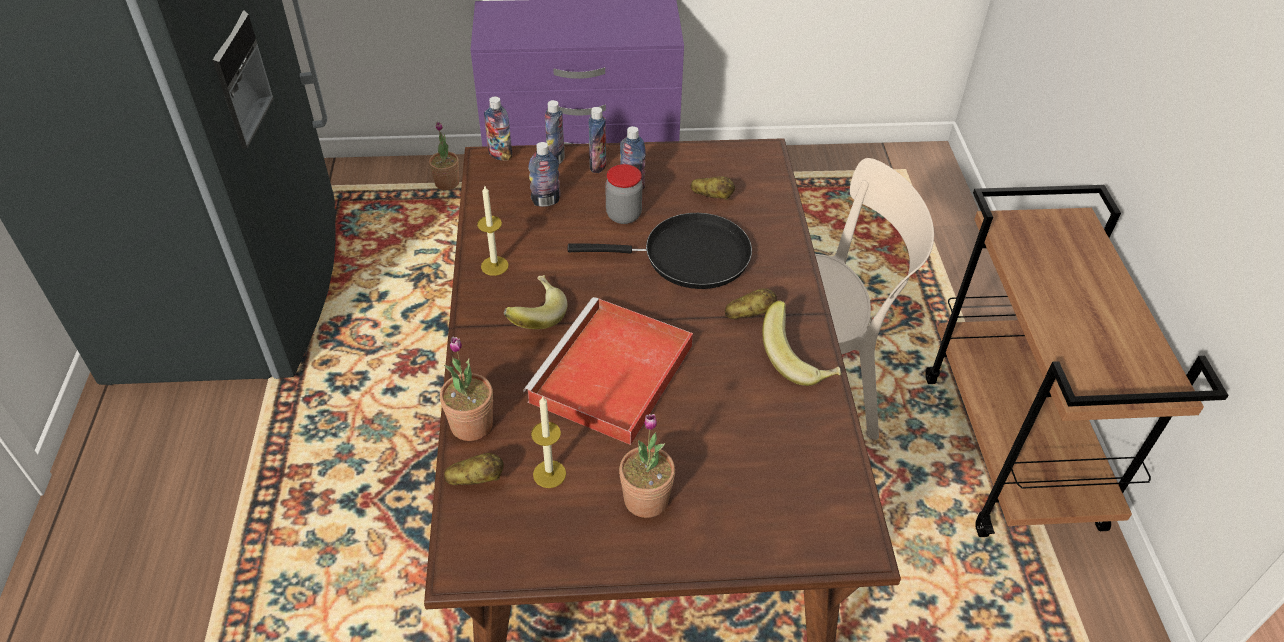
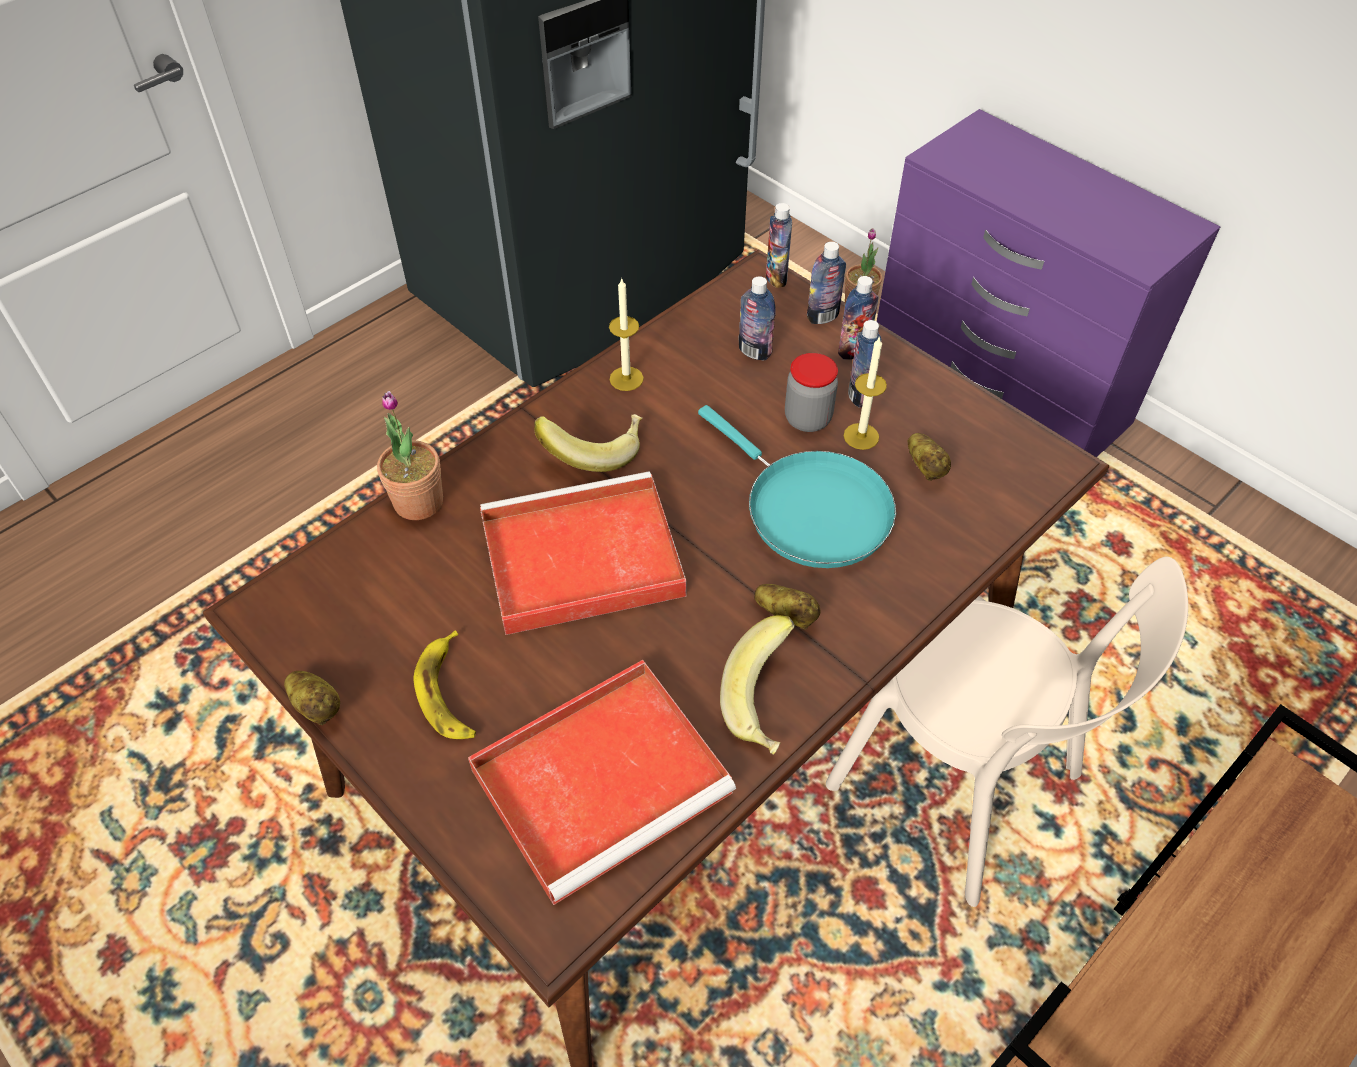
camera: 50 degrees right, 5 degrees up
potato [444,453,504,485] -> potato moved to [284,671,340,725]
candle [531,395,566,488] -> candle moved to [844,336,887,450]
black frying pan [568,213,752,289] -> turquoise frying pan [698,405,896,568]
potted plant [619,414,675,518] -> banana [414,630,476,739]
none -> red tray [468,660,736,905]

